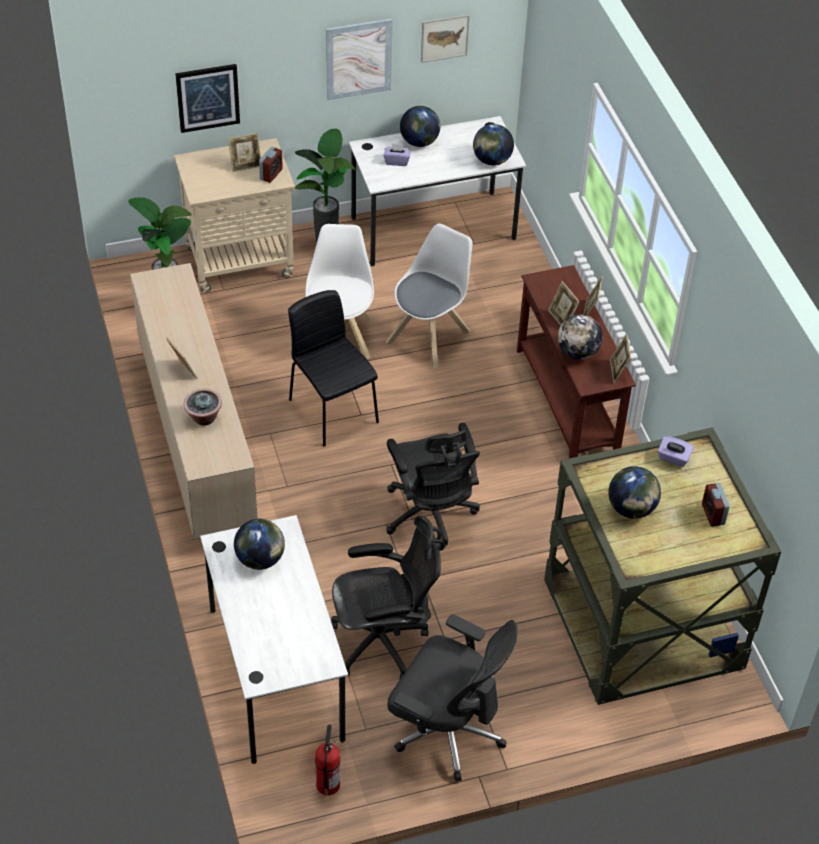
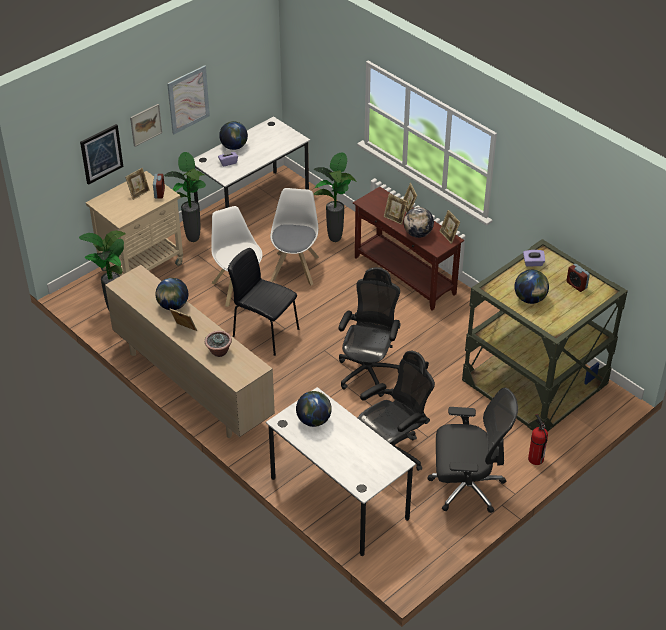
camera: 25 degrees left, 5 degrees down
fire extinguisher [315,725,340,795] -> fire extinguisher moved to [528,414,548,465]
office chair [387,423,480,548] -> office chair turned 120 degrees counterclockwise [338,267,401,397]
picture [421,14,470,63] -> picture moved to [130,104,162,147]
globe [473,124,514,165] -> globe moved to [156,278,188,310]
none -> potted plant [314,152,357,242]

